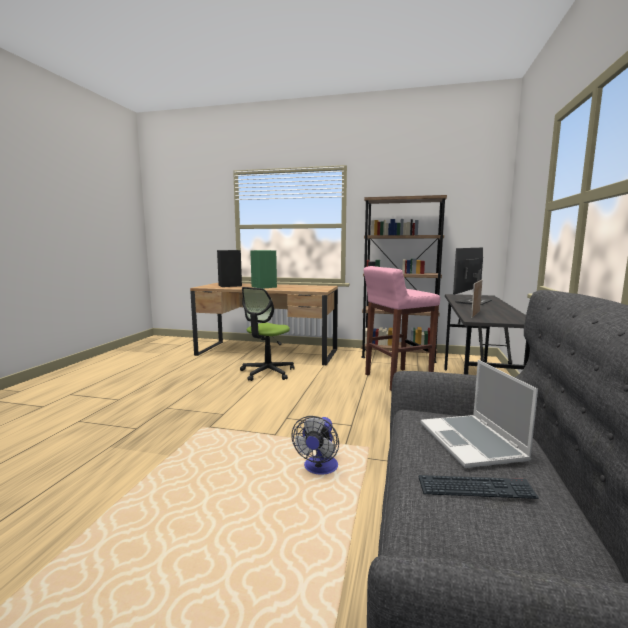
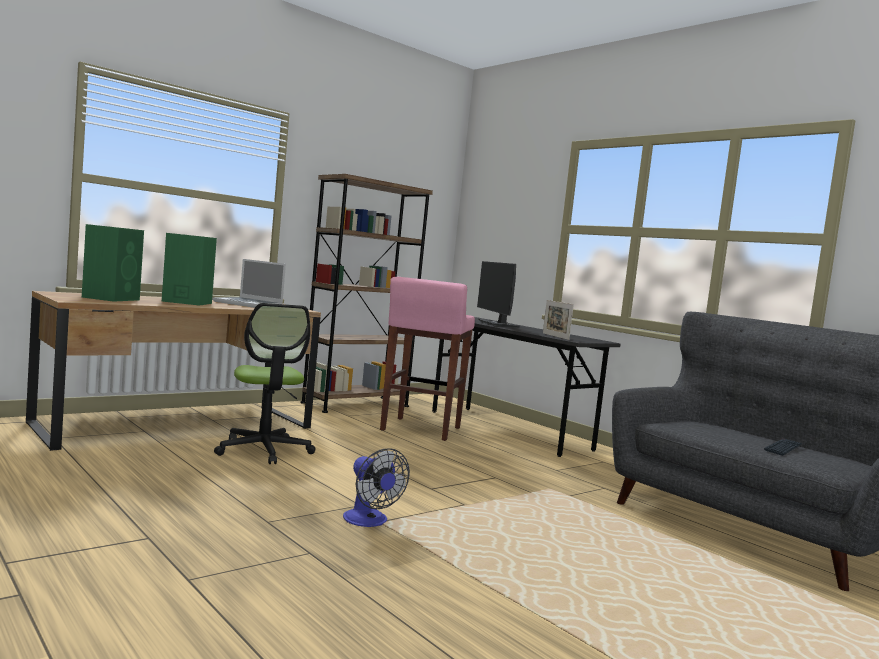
camera: 55 degrees left, 5 degrees down
black speaker [217,250,242,287] -> green speaker [82,224,144,302]
fan [291,416,339,475] -> fan moved to [343,448,410,527]
laptop [420,360,538,468] -> laptop moved to [212,259,286,308]

